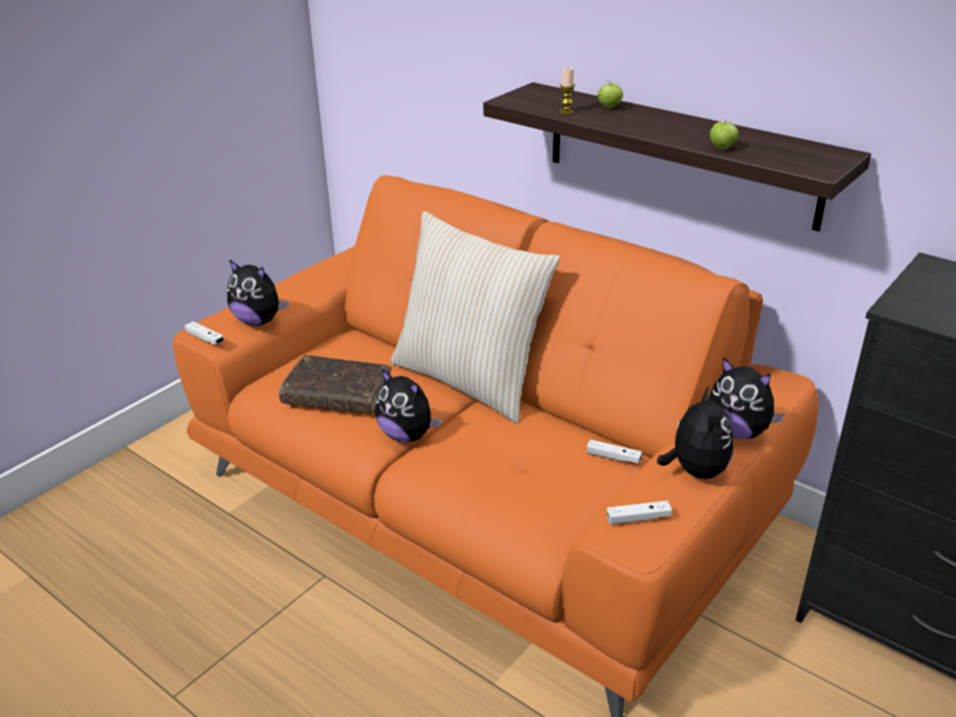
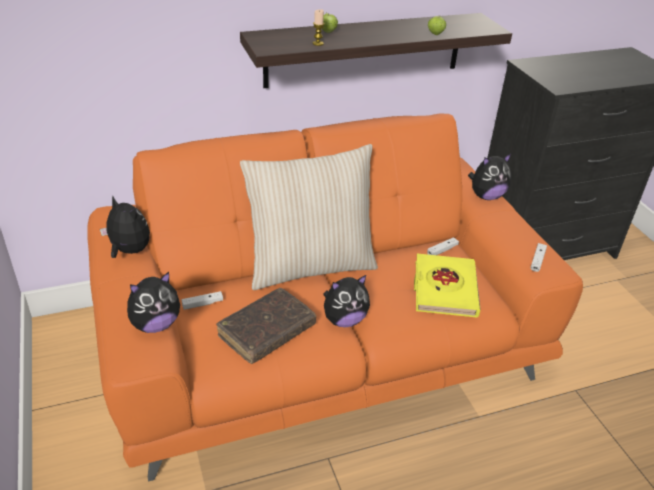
camera: 60 degrees left, 5 degrees up
white game controller [185,321,224,345] -> white game controller moved to [182,291,223,310]
plush toy [657,386,734,479] -> plush toy moved to [100,196,150,258]
none -> yellow book [414,253,481,318]

